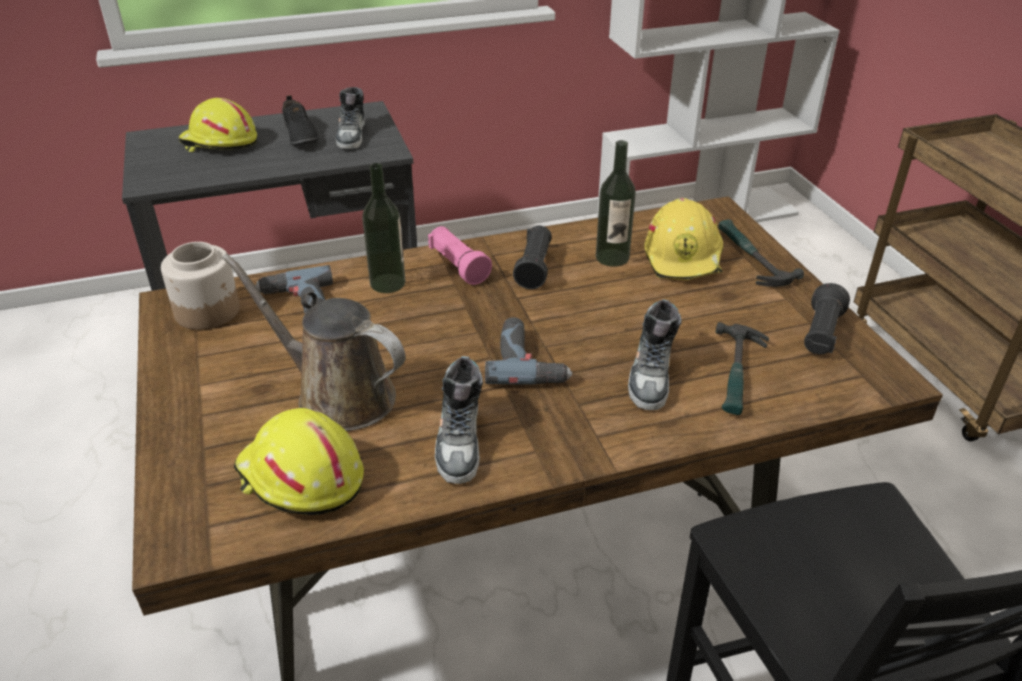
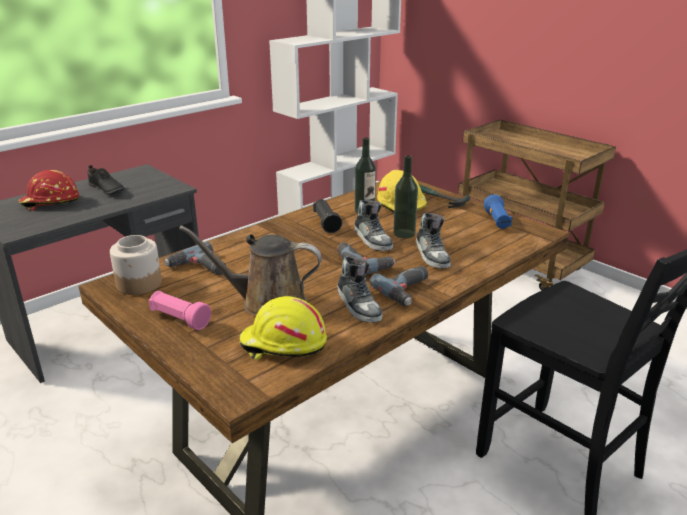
camera: 25 degrees left, 10 degrees down
yellow hard hat [179,98,257,152] -> red hard hat [19,170,79,211]
shoe [336,87,365,149] -> shoe moved to [354,200,393,251]
bottle [362,163,406,293] -> bottle moved to [393,155,418,238]
pink flashlight [428,226,492,285] -> pink flashlight moved to [148,291,211,330]
hammer [716,322,769,415] -> none
black flashlight [804,283,850,355] -> blue flashlight [484,194,512,229]
none -> power drill [369,266,428,306]

